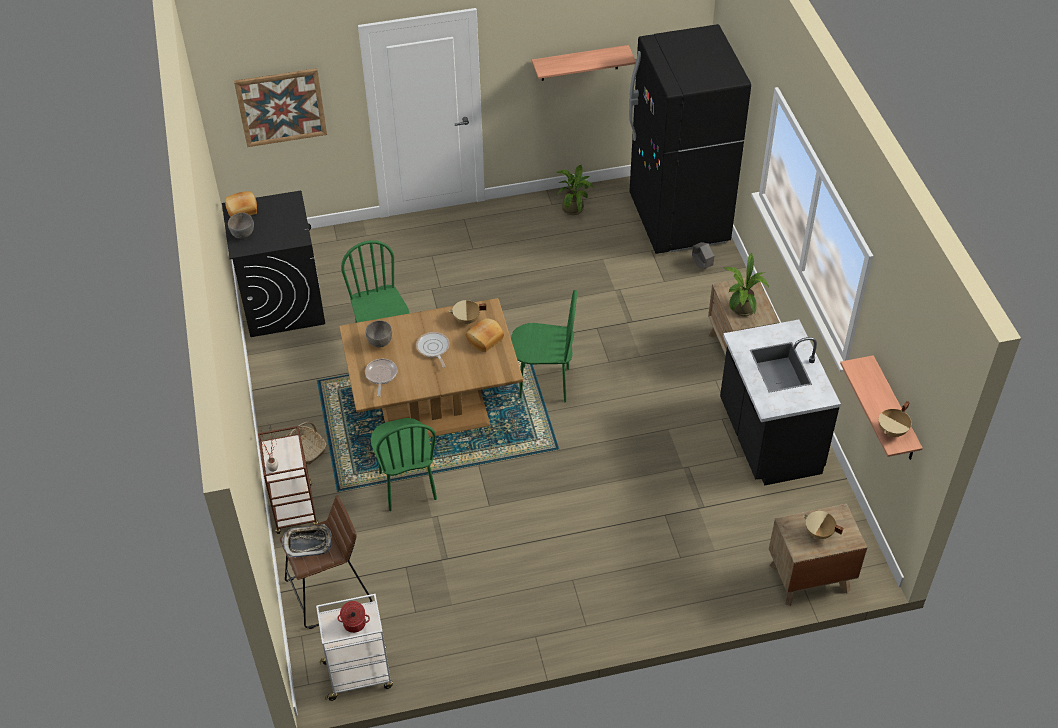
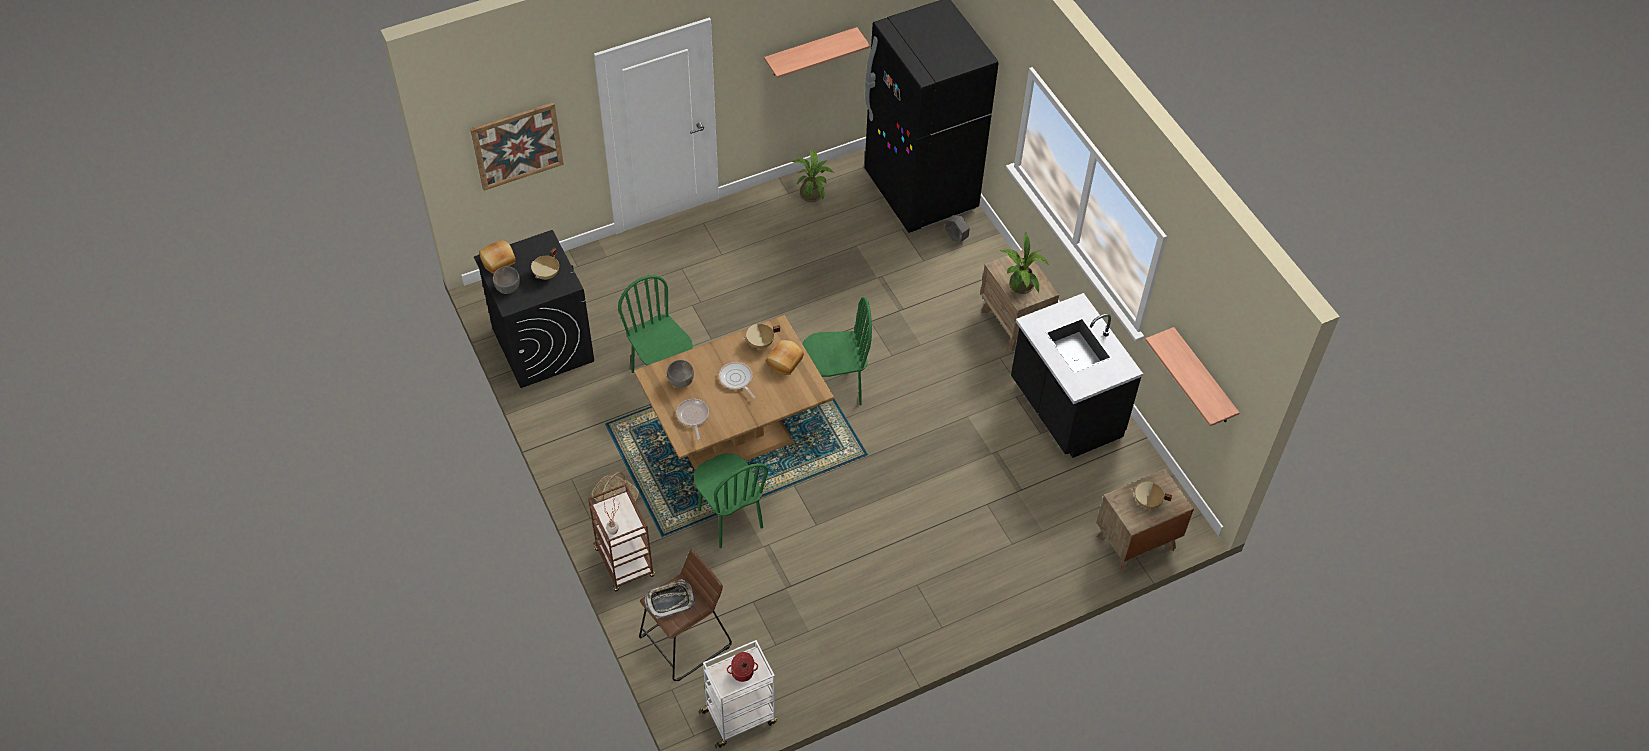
camera: 15 degrees left, 5 degrees up
beige cooking pot [879,401,911,437] -> beige cooking pot moved to [531,247,559,280]

